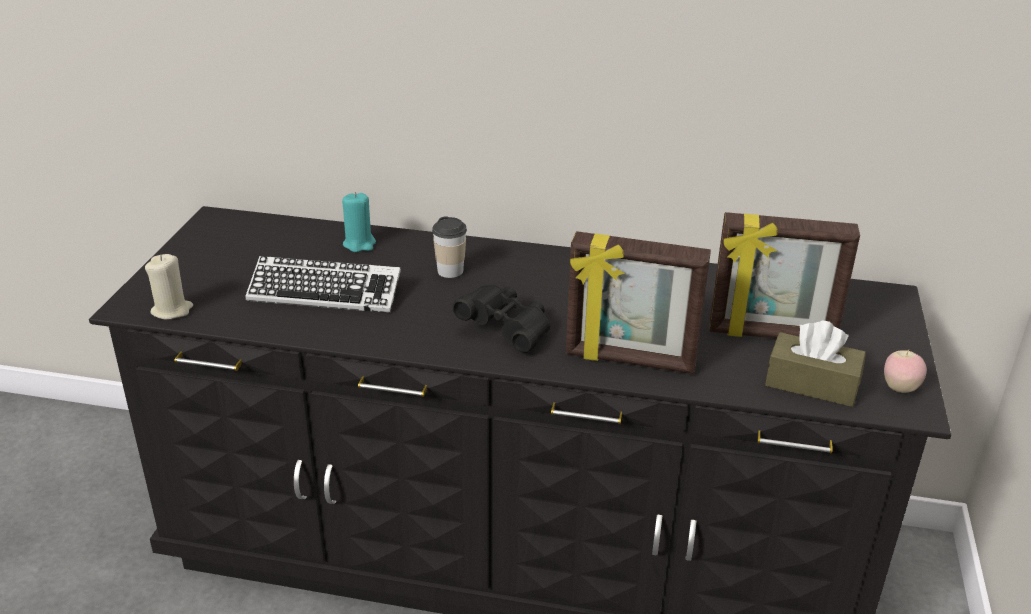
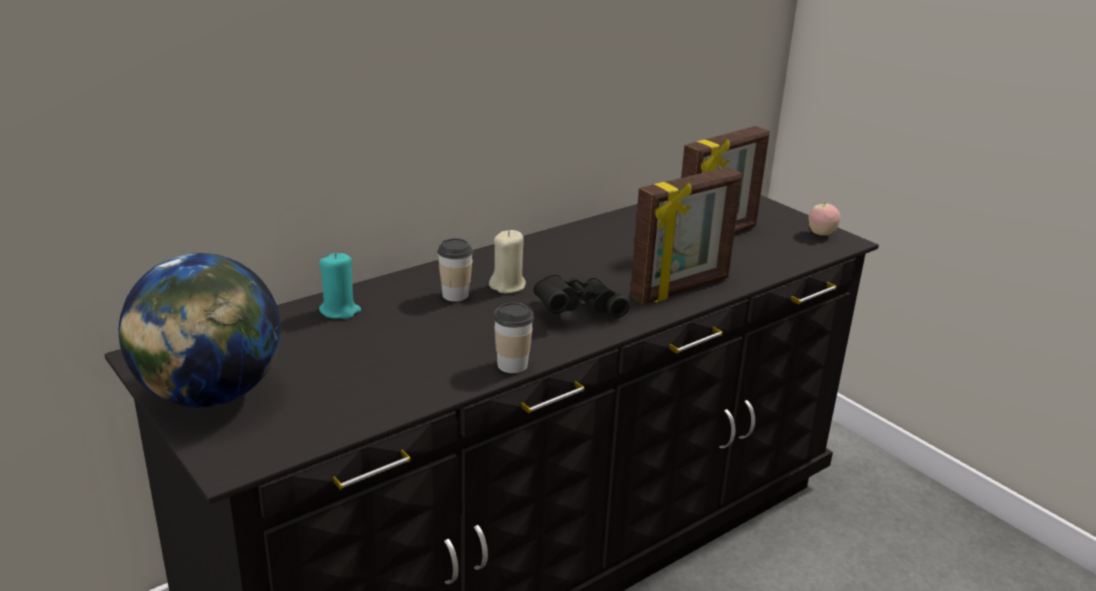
camera: 50 degrees left, 5 degrees down
beige candle [145,254,193,319] -> beige candle moved to [489,230,526,293]
keyboard [245,256,401,313] -> none
brown tissue box [765,321,866,407] -> none
none -> globe [119,253,281,408]
none -> cup [493,303,534,373]

